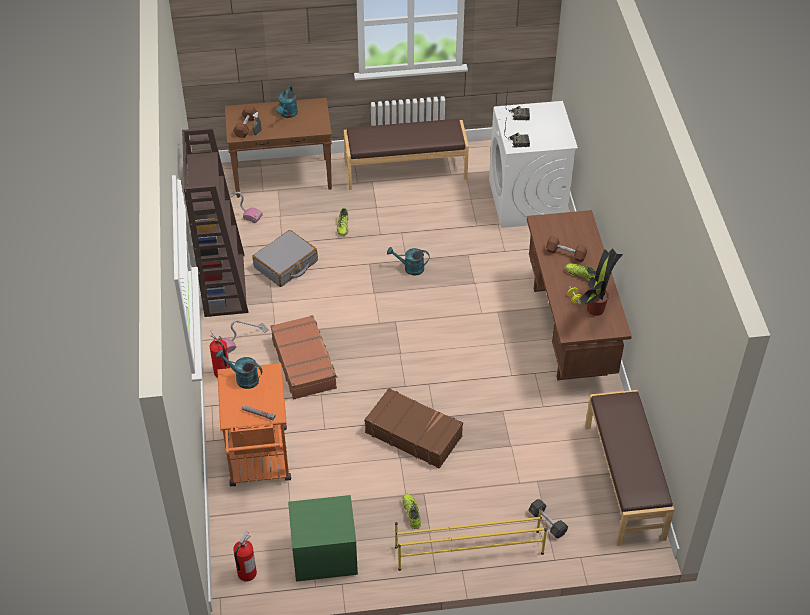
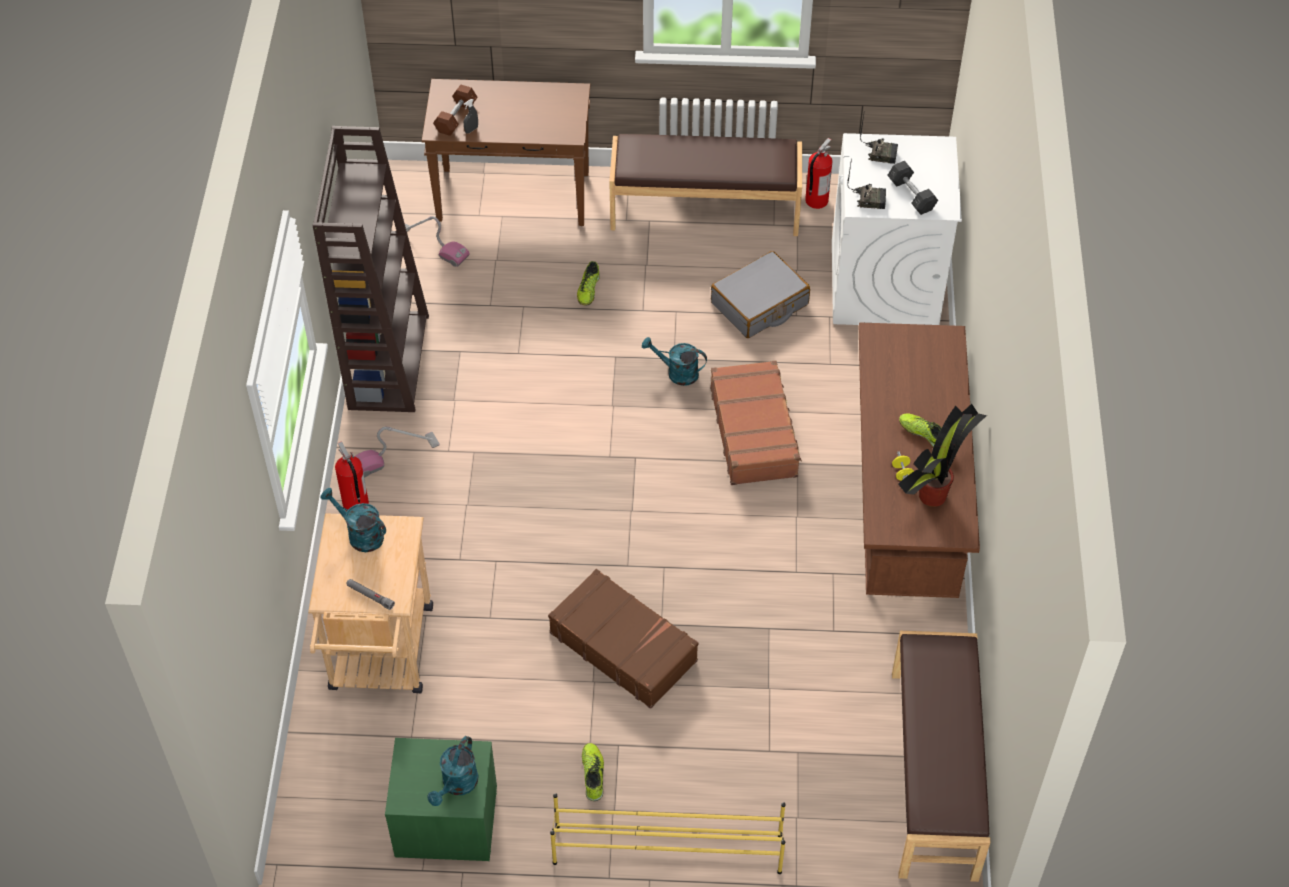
camera: 10 degrees right, 5 degrees up
orange cart [217,363,291,486] -> beige cart [308,513,433,693]
fire extinguisher [233,531,257,582] -> fire extinguisher moved to [805,138,832,209]
grey suitcase [252,230,318,287] -> grey suitcase moved to [711,251,810,338]
brown suitcase [271,315,338,400] -> brown suitcase moved to [710,360,802,485]
turquoise watering can [276,86,298,118] -> turquoise watering can moved to [428,736,479,806]
grey dumbbell [528,499,568,539] -> grey dumbbell moved to [888,161,938,215]
brown dumbbell [546,236,587,262] -> none

